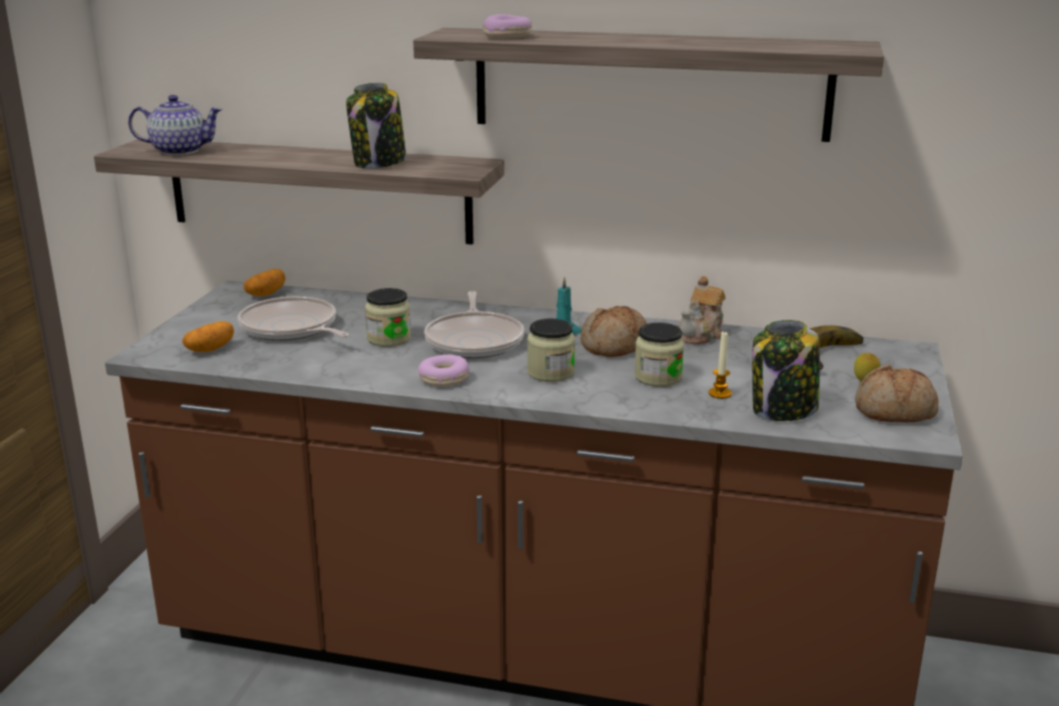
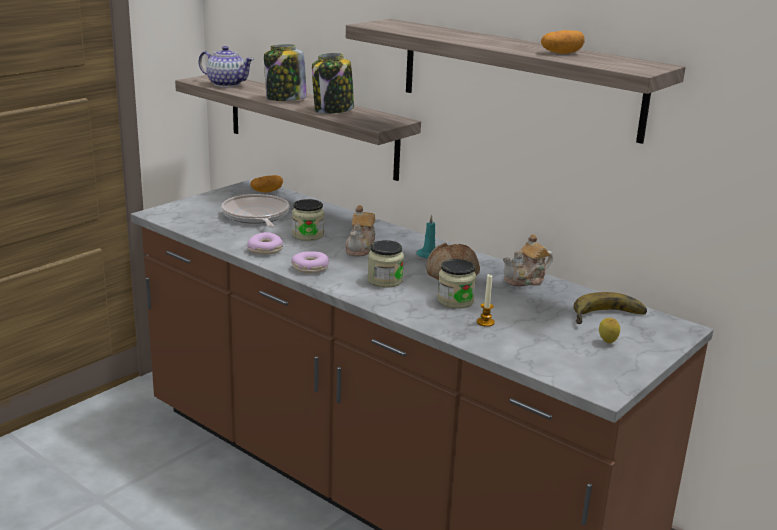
camera: 25 degrees right, 0 degrees up
potato [182,321,234,352] -> potato moved to [541,30,585,54]
frying pan [424,291,524,358] -> teapot [345,205,376,257]
donut [483,14,532,39] -> donut moved to [247,232,283,255]
jar [752,320,820,421] -> jar moved to [264,44,307,101]
bread [855,364,939,422] -> none

